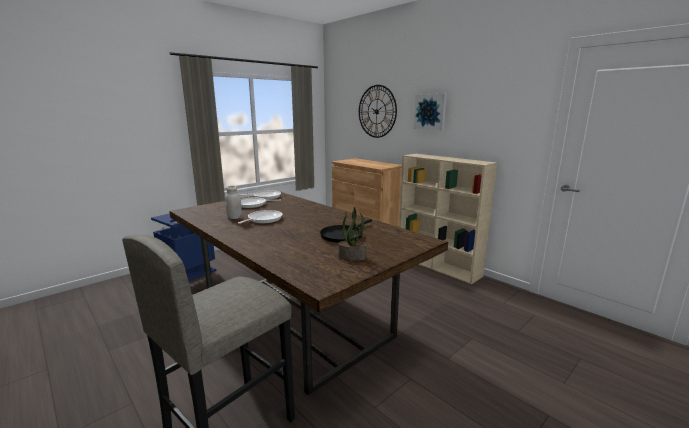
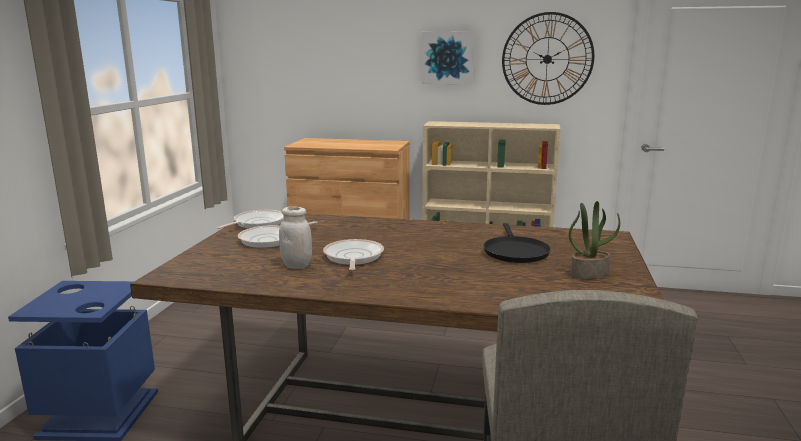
camera: 35 degrees left, 0 degrees up
wall clock [359,85,397,138] -> wall clock moved to [502,12,594,105]

